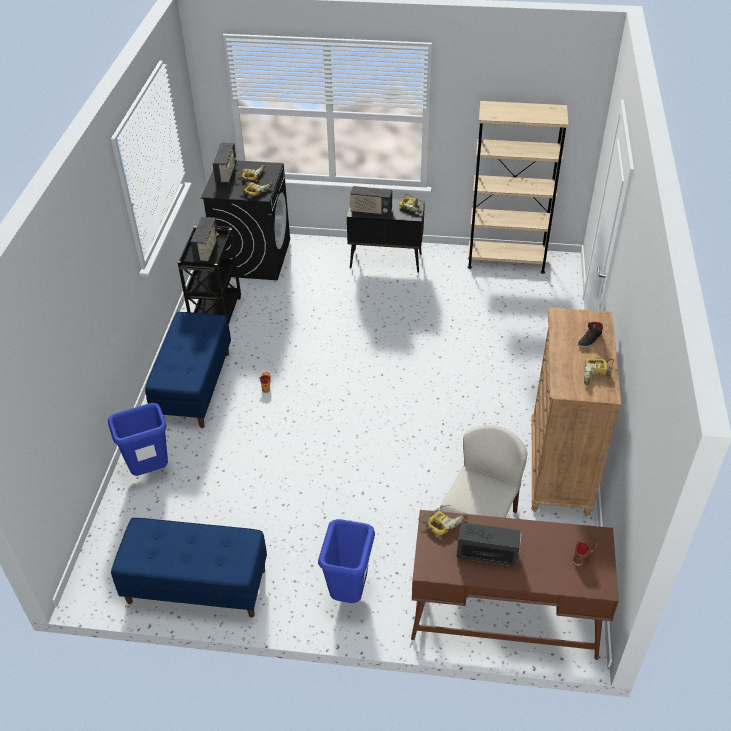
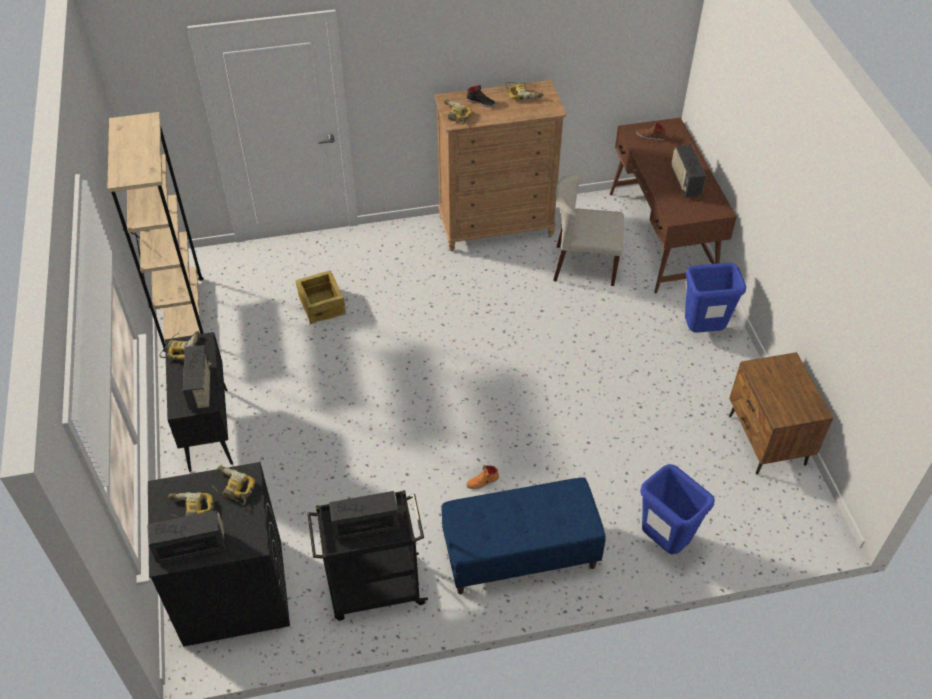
camera: 110 degrees left, 5 degrees up
blue bench [111,518,267,618] -> brown nightstand [729,352,833,474]
power drill [418,505,468,535] -> power drill moved to [439,99,472,124]
none -> crate [296,270,346,324]

